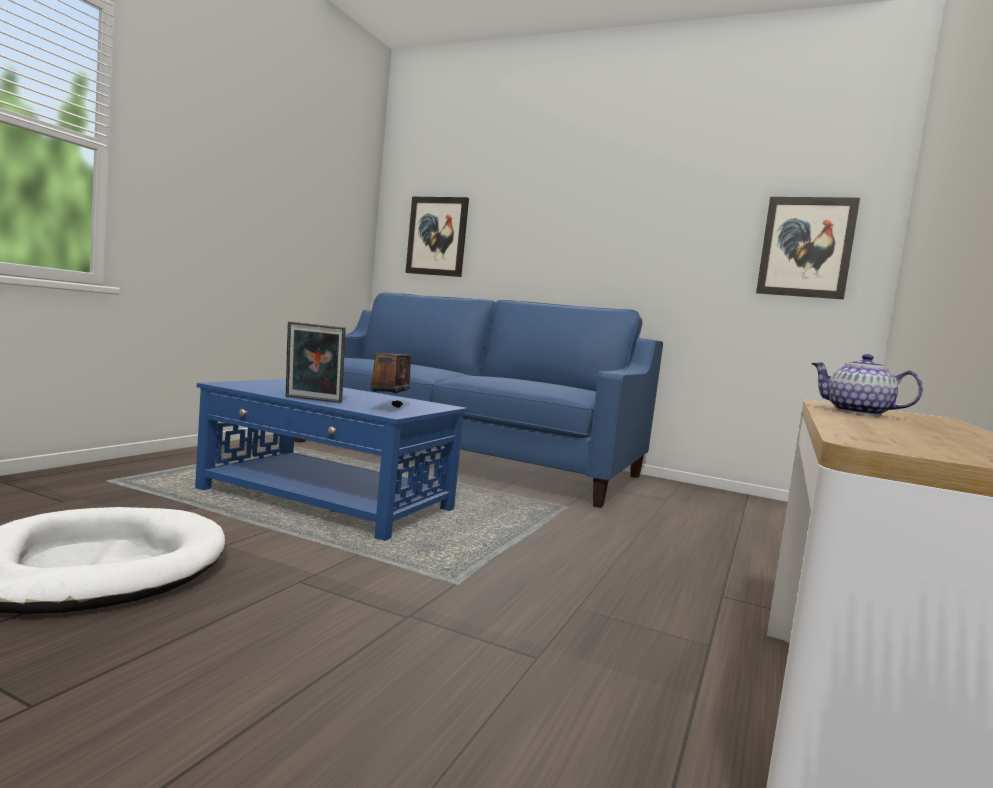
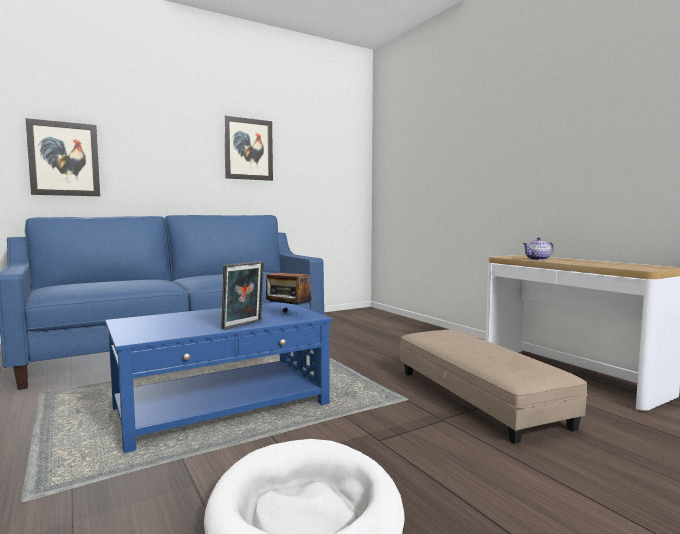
camera: 55 degrees left, 0 degrees up
picture [756,197,860,299] -> picture moved to [224,116,273,181]
none -> beige ottoman [400,330,587,444]

